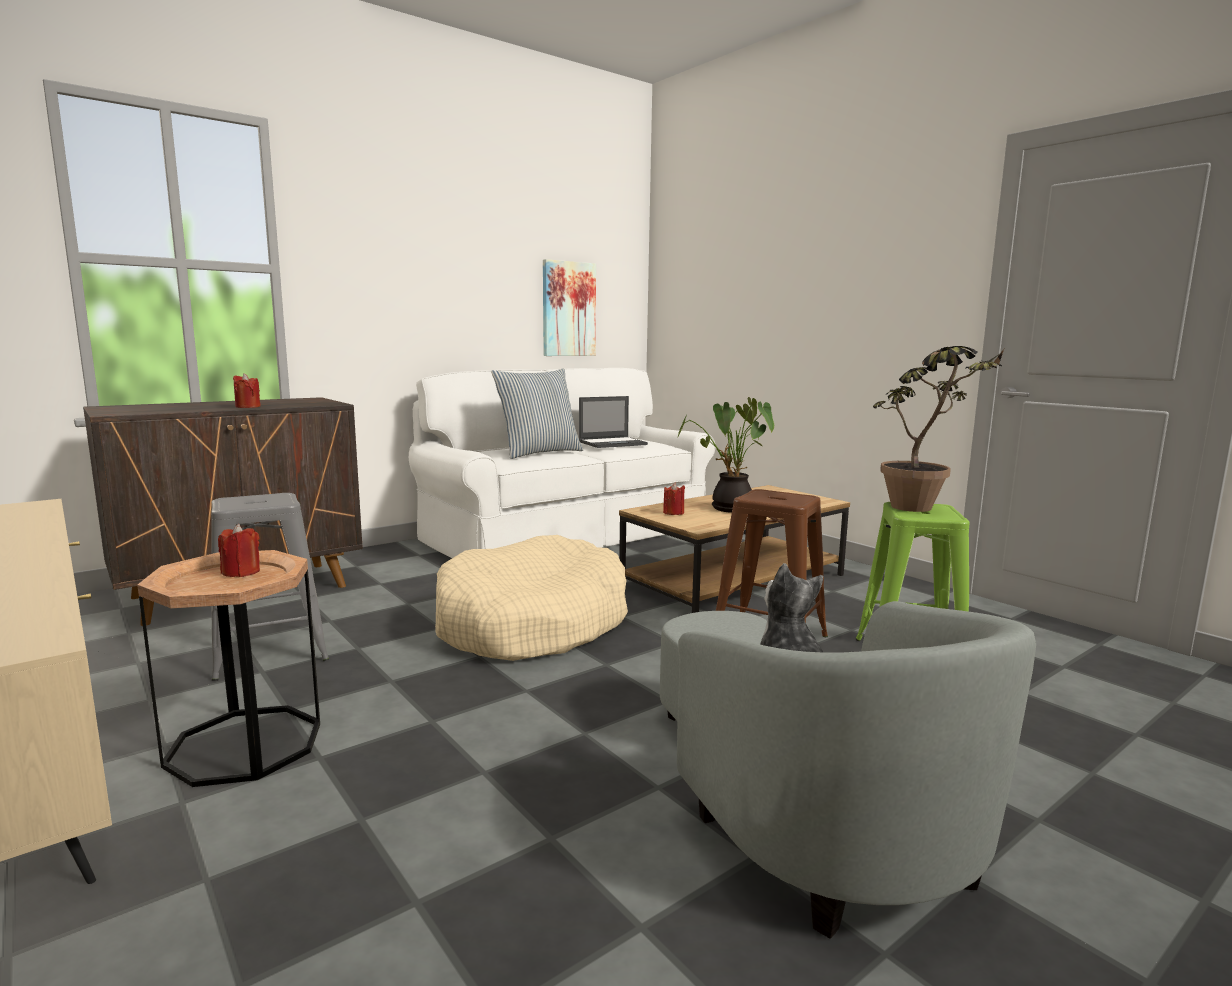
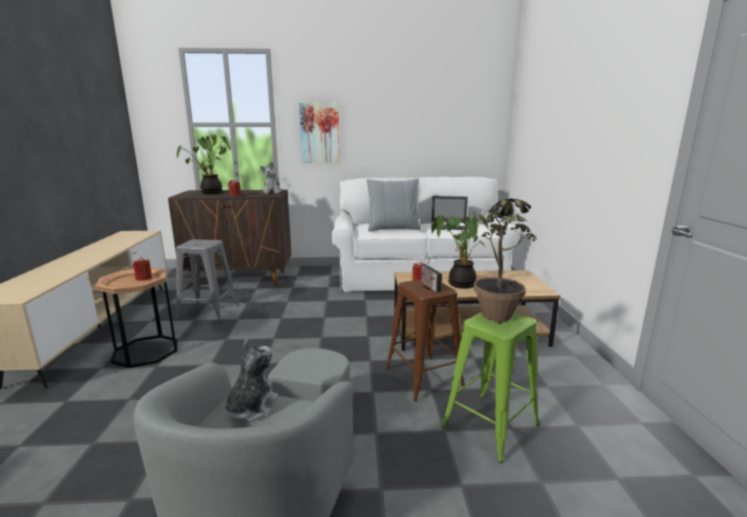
camera: 35 degrees right, 5 degrees up
beige dog bed [435,535,628,661] -> none
picture [543,259,596,356] -> picture moved to [299,102,340,163]
none -> potted plant [176,135,230,194]
none -> plush toy [260,162,282,194]
none -> radio [421,259,442,292]

